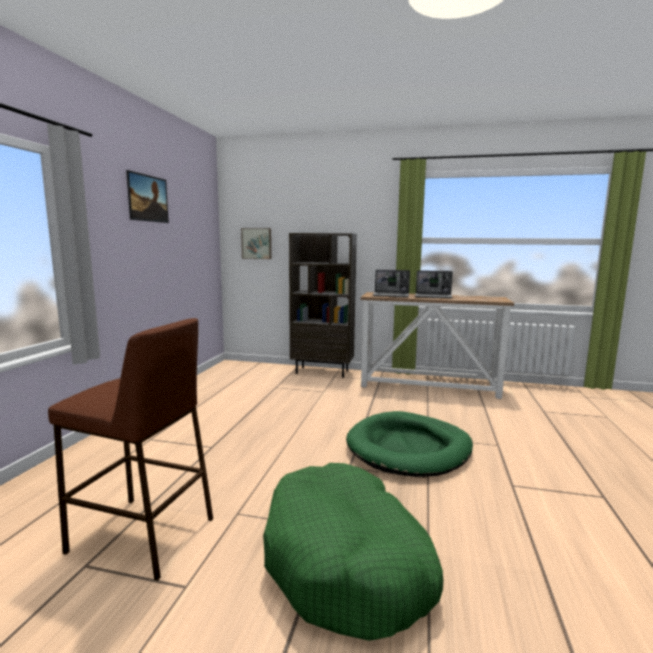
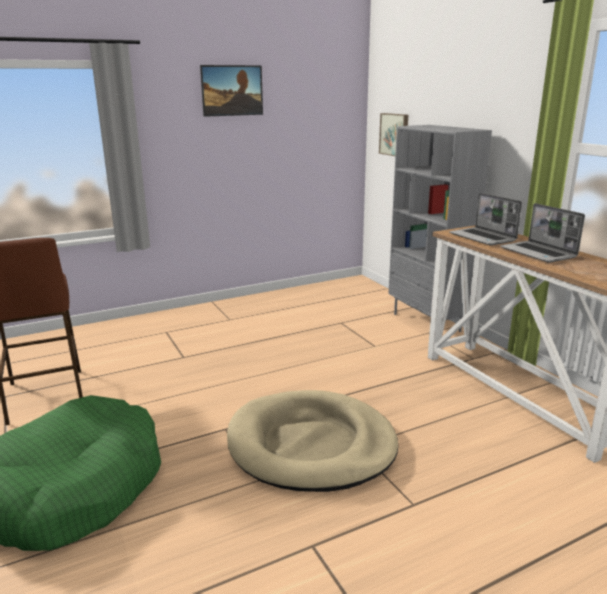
camera: 50 degrees right, 10 degrees up
brown bookcase [289,233,357,378] -> grey bookcase [388,125,492,332]
green dog bed [346,411,473,477] -> beige dog bed [227,390,398,492]

